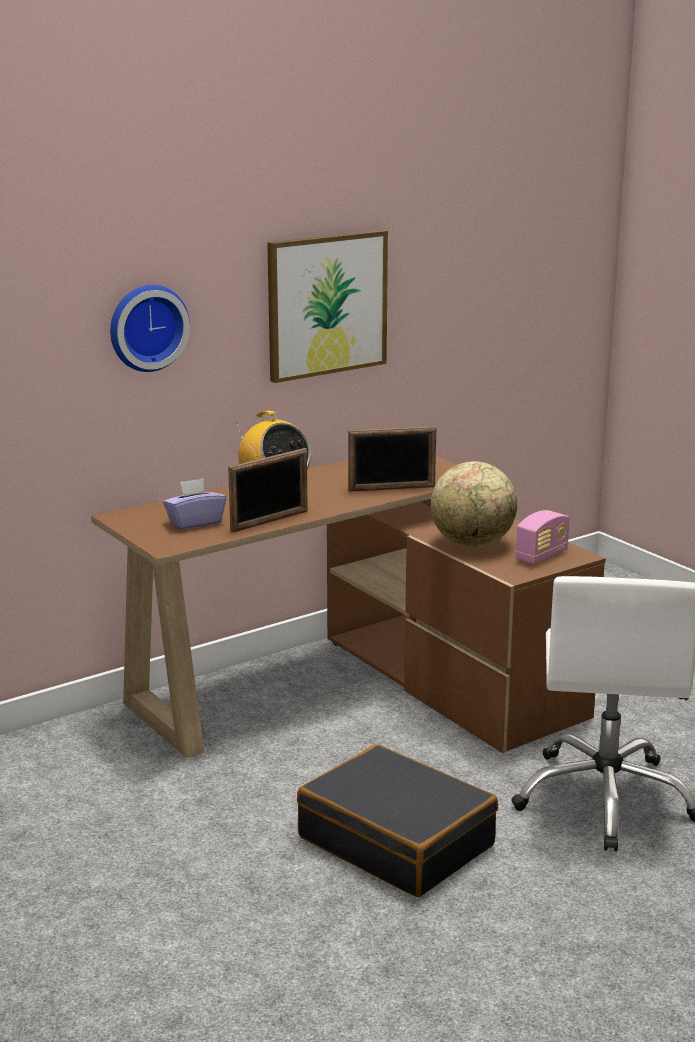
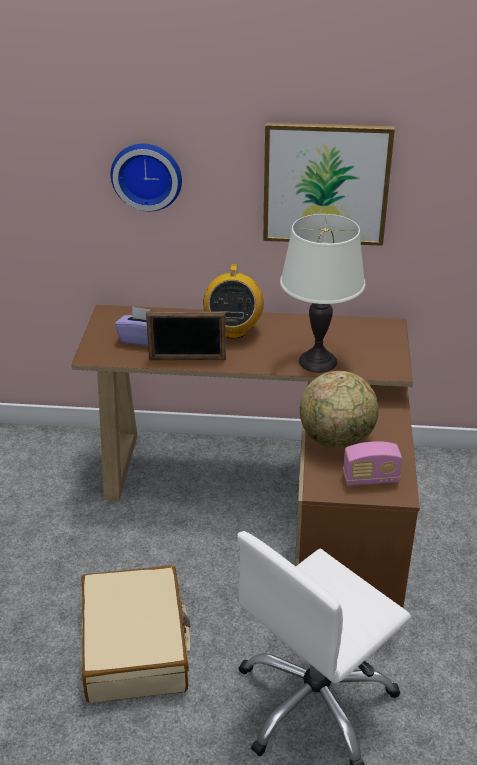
camera: 40 degrees right, 15 degrees up
black suitcase [297,744,498,897] -> beige suitcase [81,565,190,703]
picture frame [348,426,436,492] -> white table lamp [280,214,366,373]

